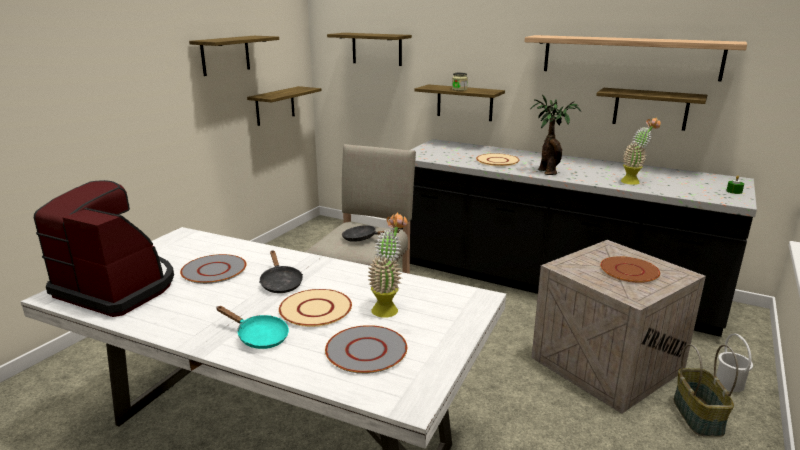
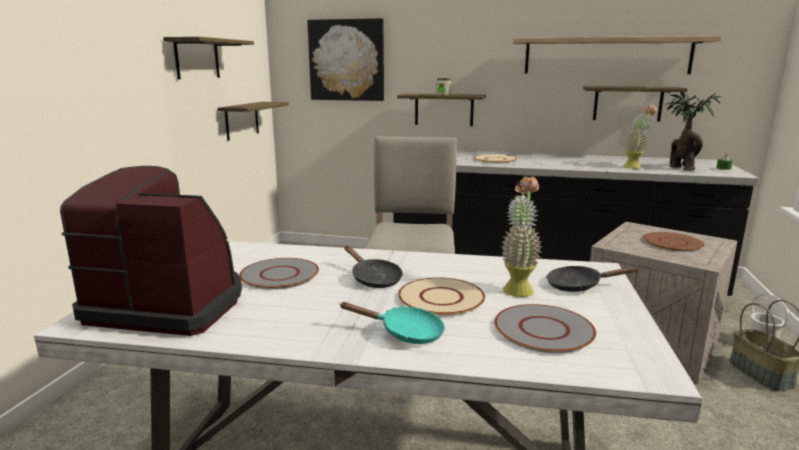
camera: 15 degrees left, 5 degrees down
shelf [327,33,412,66] -> picture [307,18,384,101]
black frying pan [342,225,399,242] -> black frying pan moved to [546,266,640,292]
potted plant [530,95,581,175] -> potted plant moved to [665,89,721,170]

